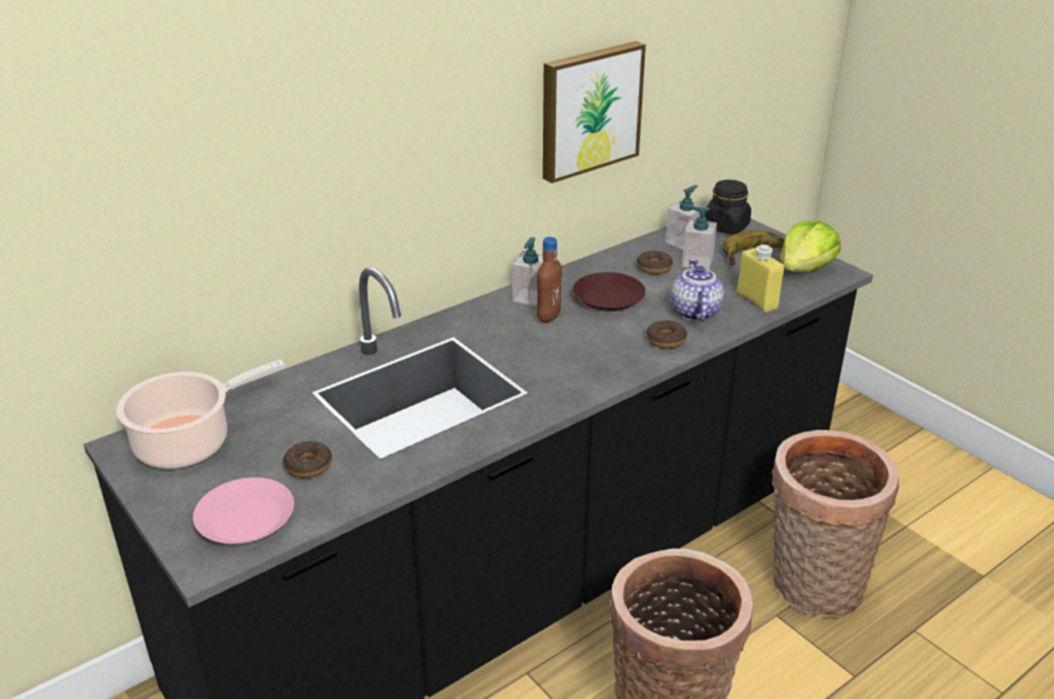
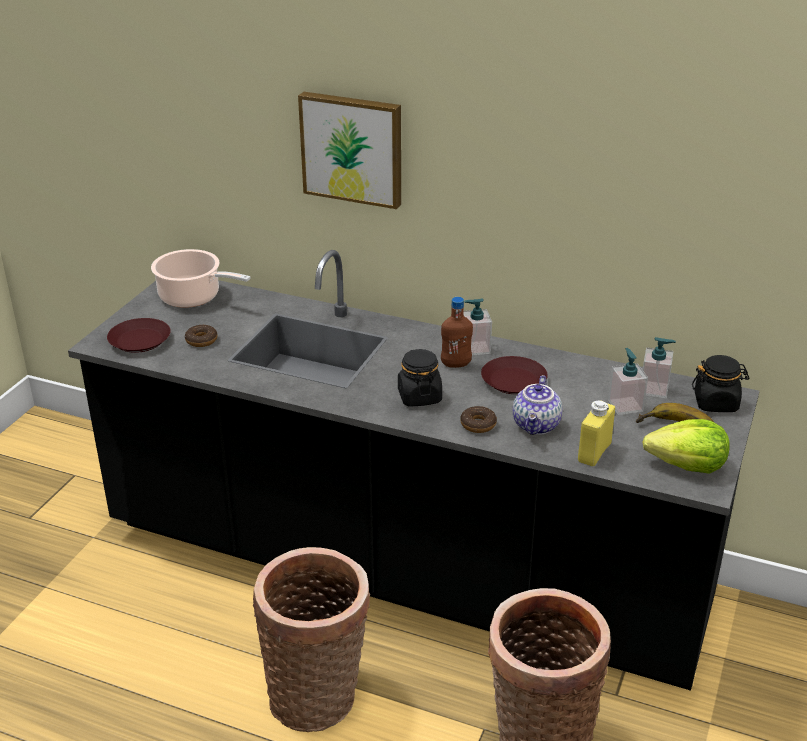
camera: 60 degrees right, 0 degrees up
pink plate [193,477,294,544] -> brown plate [107,318,171,353]
picture [543,41,646,183] -> picture moved to [298,92,401,209]
donut [637,250,673,274] -> none
teapot [671,259,724,321] -> teapot turned 135 degrees clockwise [513,375,563,435]
none -> black jar [398,349,442,407]

